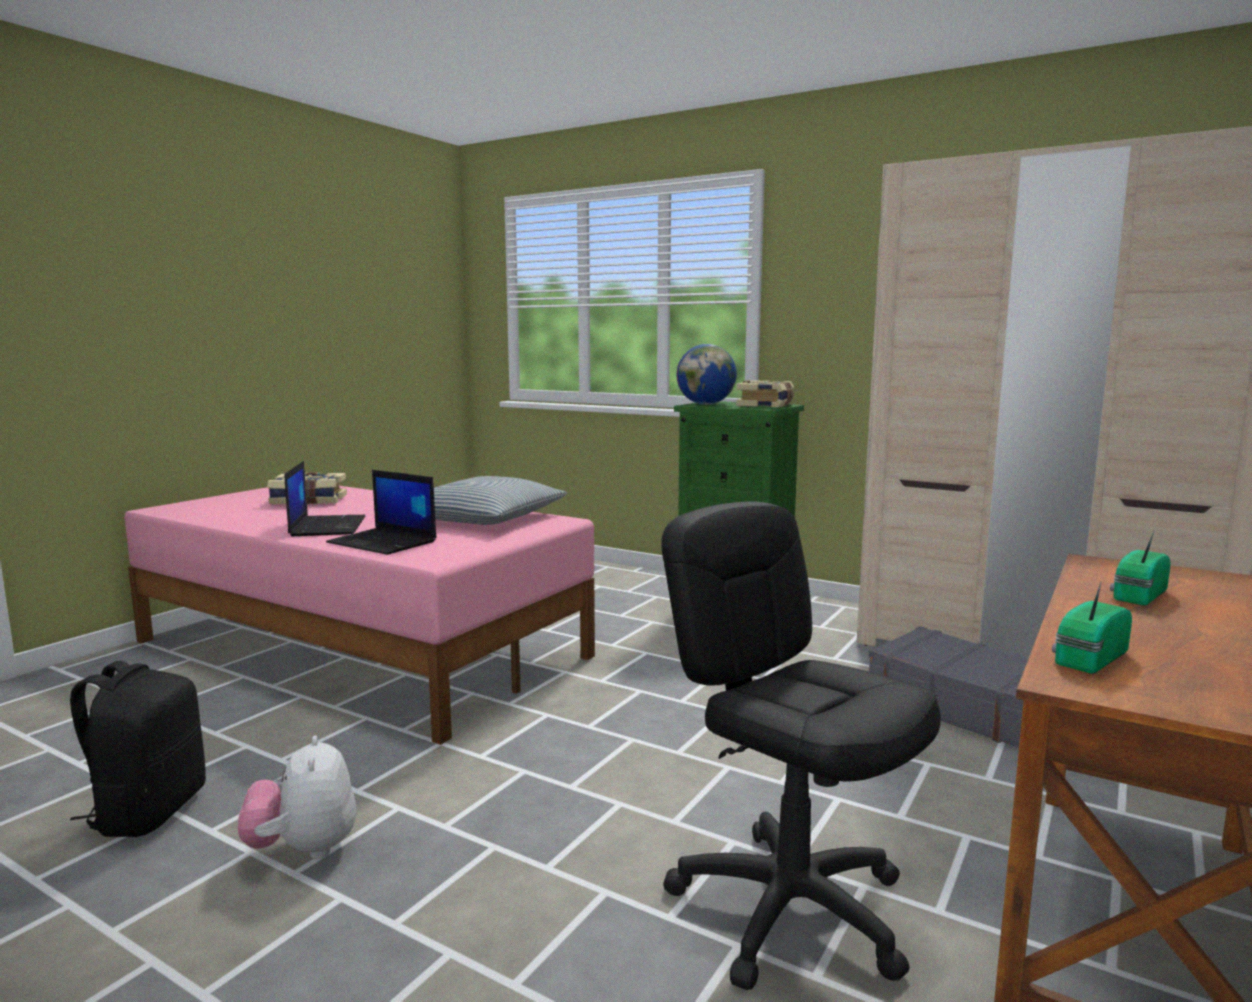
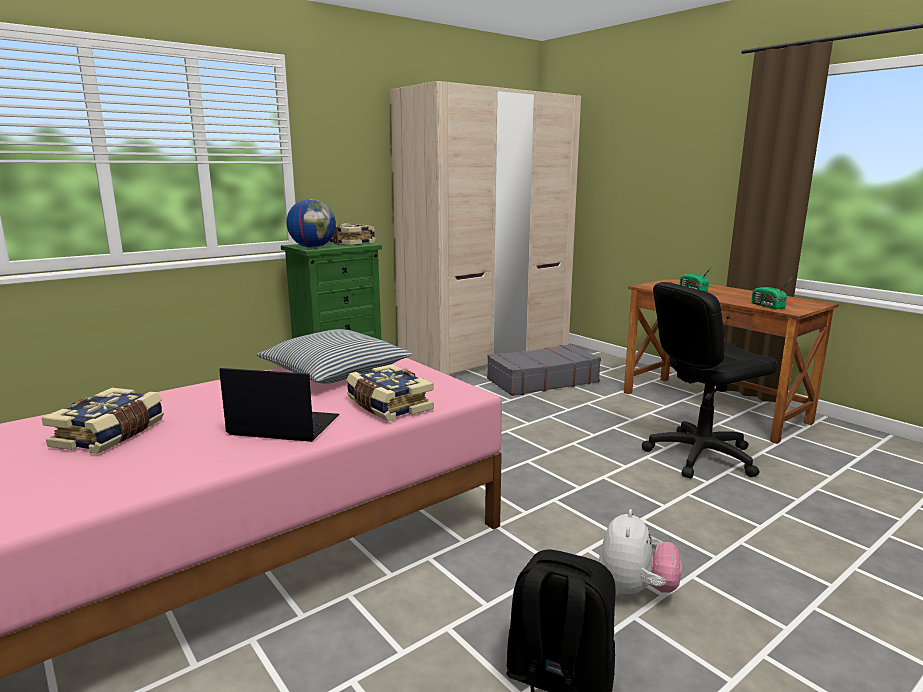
camera: 70 degrees left, 5 degrees up
plush toy [238,736,356,859] -> plush toy turned 75 degrees counterclockwise [598,509,681,598]
laptop [326,470,436,555] -> book [346,364,434,422]

